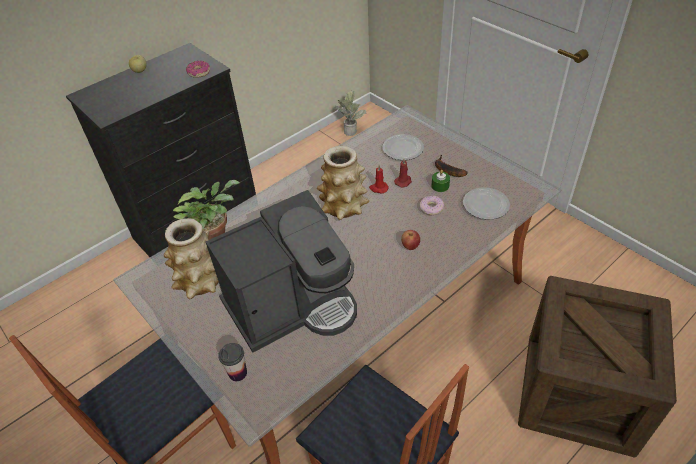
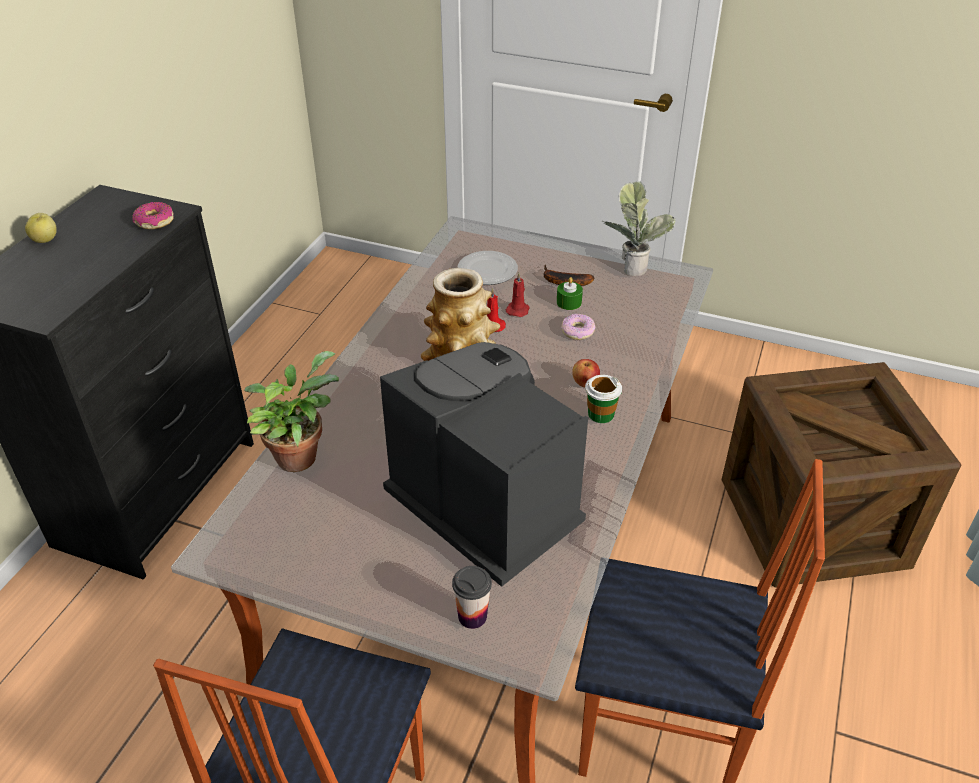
camera: 30 degrees left, 5 degrees down
vase [164,218,219,299] -> none
coffee machine [205,190,357,353] -> coffee machine turned 75 degrees counterclockwise [380,342,588,587]
potted plant [335,91,366,136] -> potted plant moved to [603,181,676,276]
plate [463,187,510,219] -> none
none -> cup [585,375,622,423]

